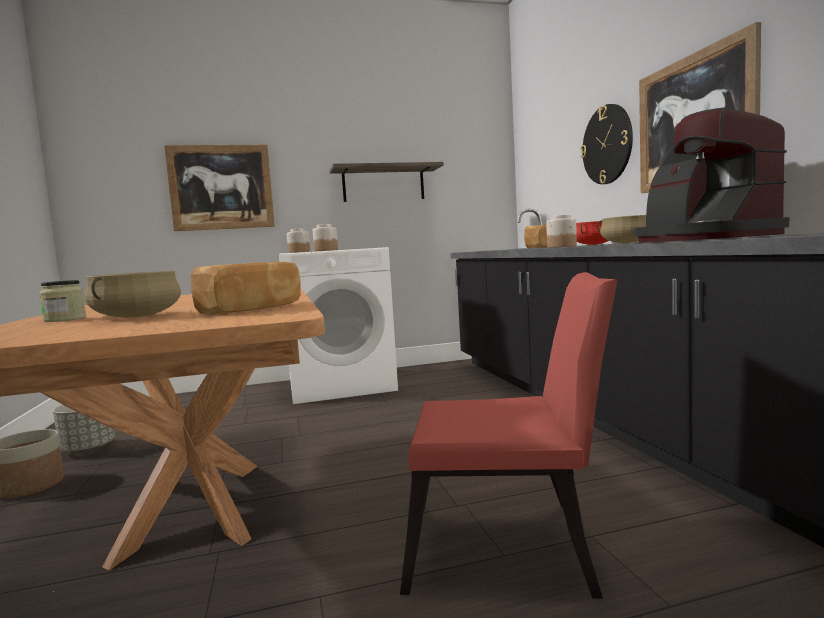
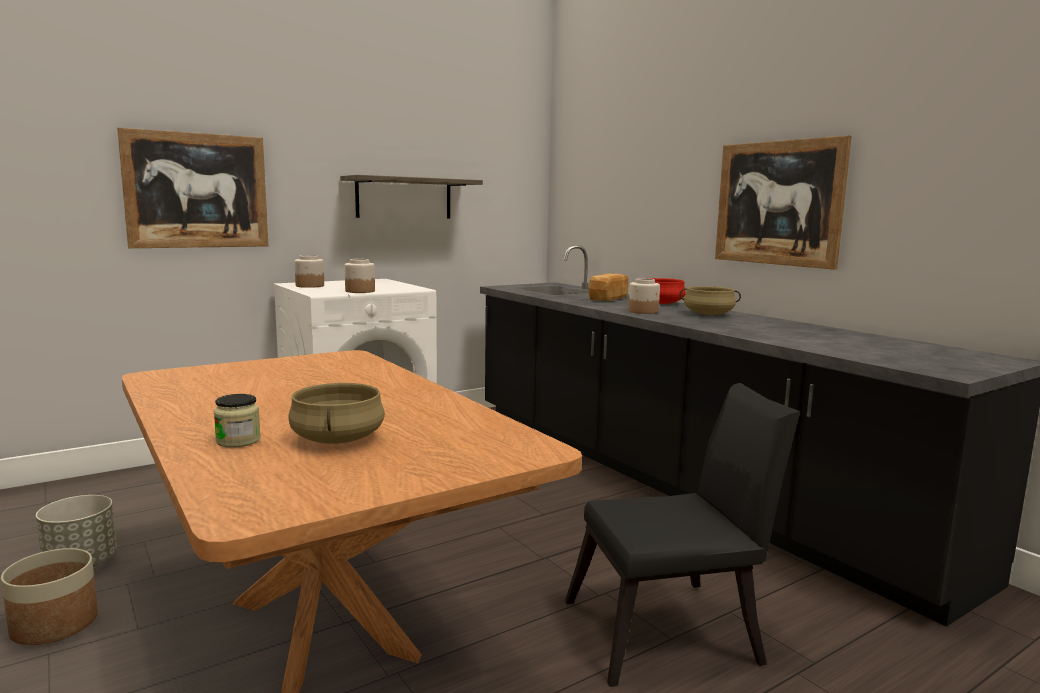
camera: 20 degrees left, 5 degrees up
bread [191,262,301,314] -> none
red chair [400,272,618,599] -> black chair [565,383,800,687]
wall clock [580,104,633,184] -> none
coffee machine [635,108,789,243] -> none

